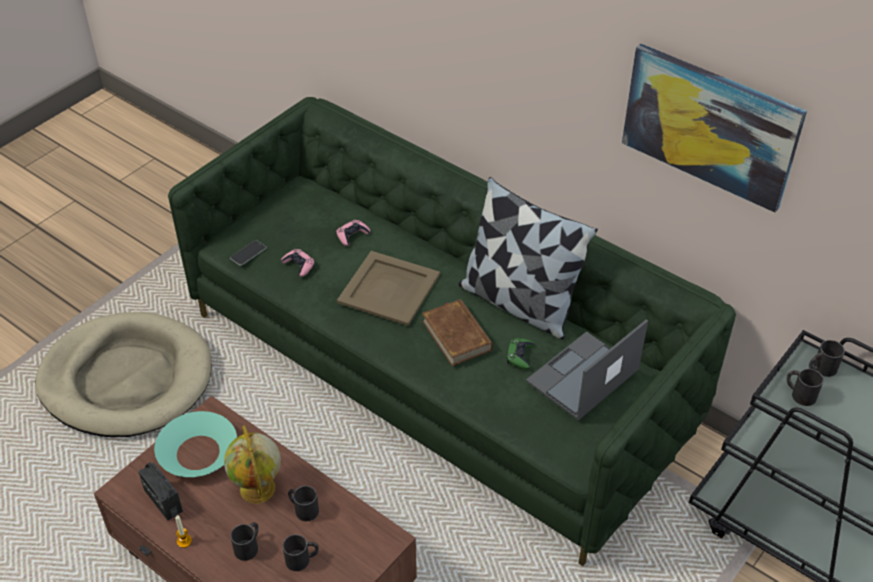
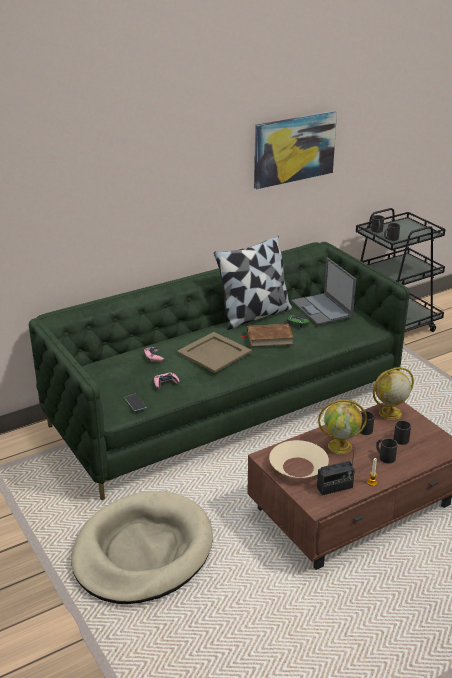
camera: 70 degrees left, 15 degrees down
turquoise bowl [154,411,237,477] -> beige bowl [269,440,329,478]
none -> globe [373,367,414,420]

